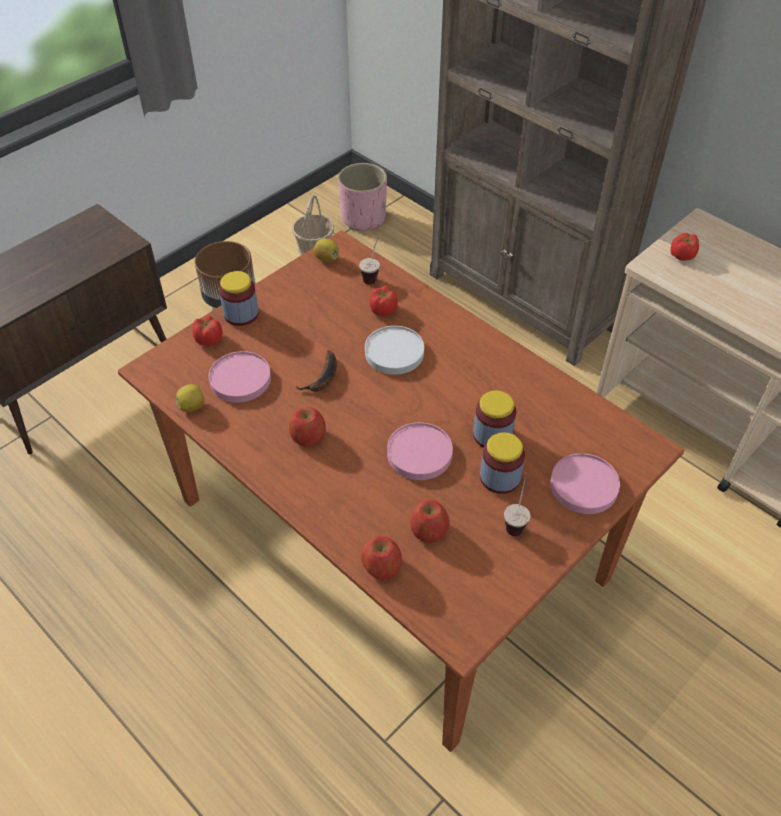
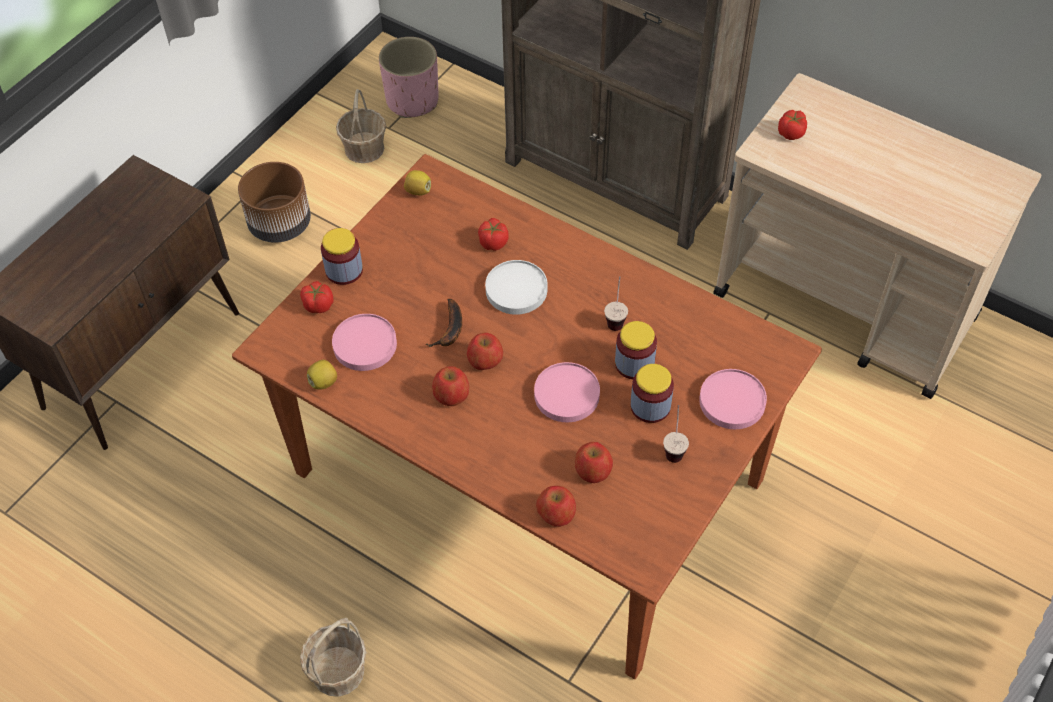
camera: 10 degrees left, 5 degrees up
cup [359,237,380,284] -> cup moved to [604,276,628,331]
none -> basket [300,618,367,697]
none -> apple [467,332,503,370]

